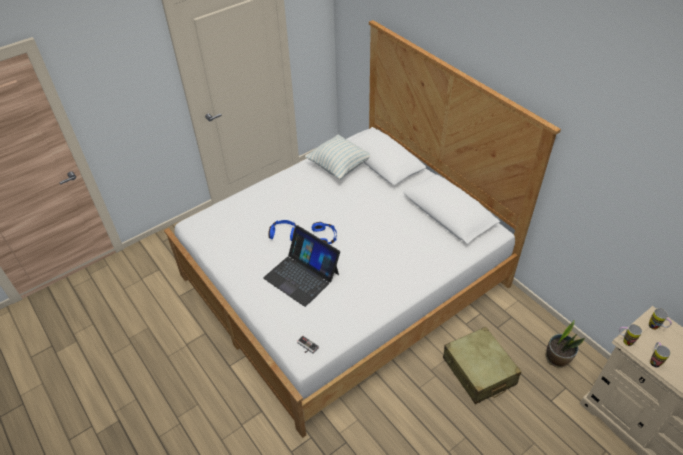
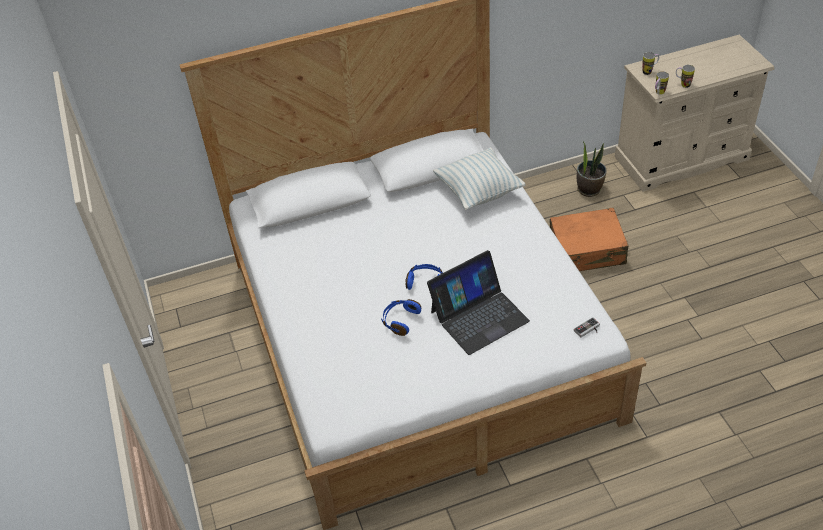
camera: 70 degrees left, 0 degrees up
pillow [305,134,370,180] -> pillow moved to [433,147,525,210]
beige suitcase [443,327,521,404] -> orange suitcase [550,208,628,271]

